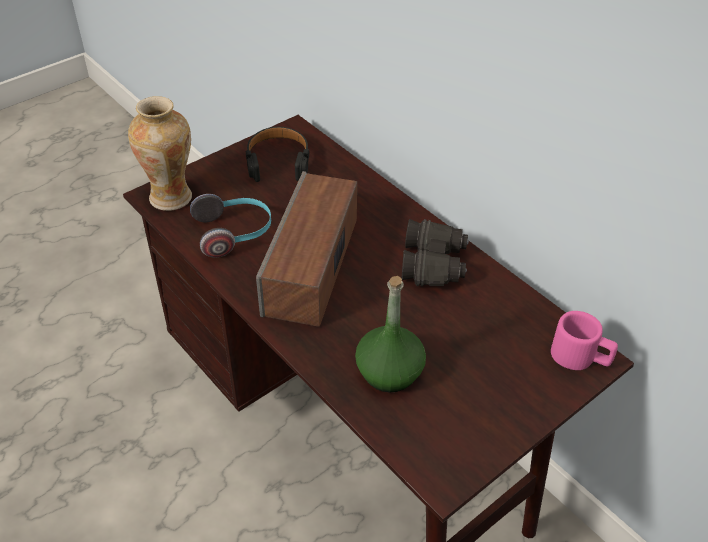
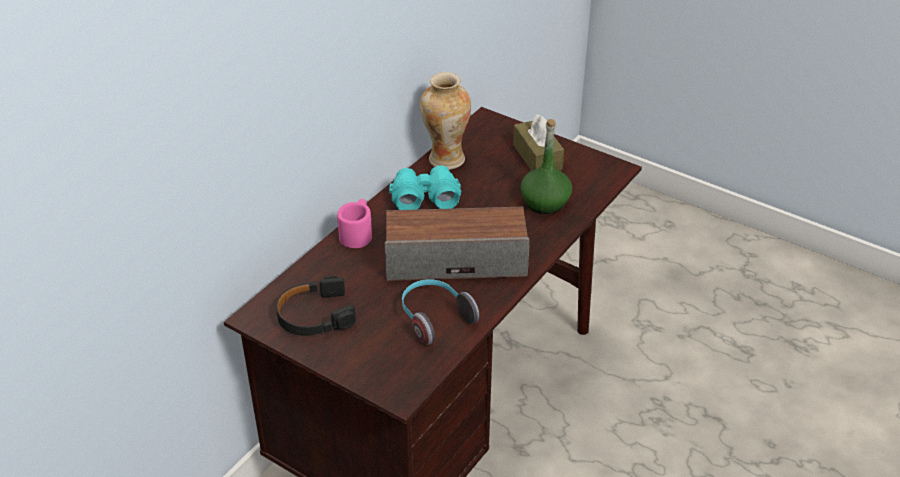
camera: 105 degrees left, 5 degrees down
vase [128,96,192,211] -> vase moved to [420,72,471,170]
black binoculars [402,219,469,286] -> turquoise binoculars [389,165,461,210]
pink mug [551,311,618,370] -> pink mug moved to [337,199,372,248]
none -> brown tissue box [513,114,564,171]

